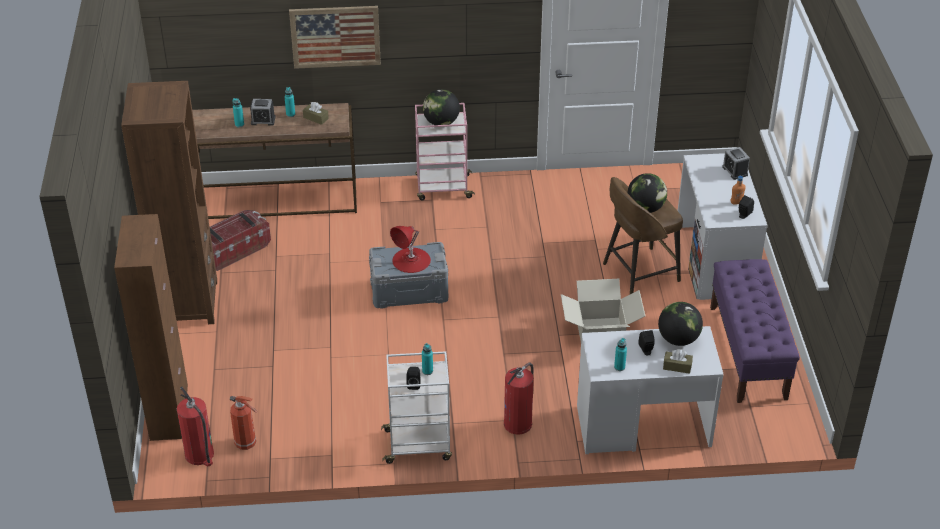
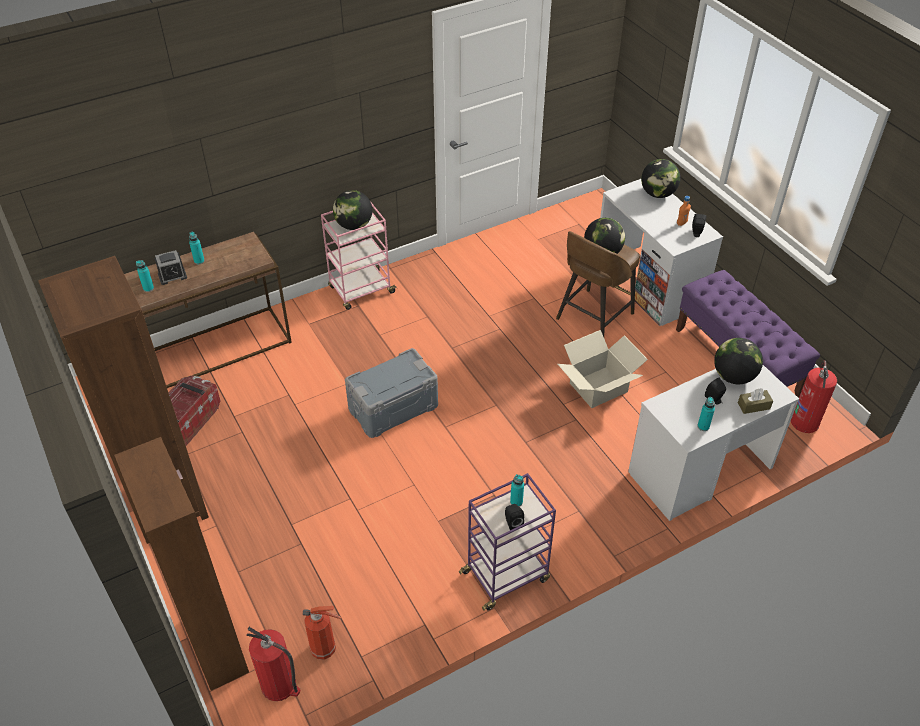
camera: 25 degrees left, 5 degrees up
picture [289,6,381,69] -> none
brown tissue box [303,102,329,125] -> none
white cart [381,351,452,464] -> purple cart [459,473,556,611]
red table lamp [390,226,431,273] -> none
fire extinguisher [504,363,534,435] -> fire extinguisher moved to [791,360,837,433]
alarm clock [722,147,750,180] -> globe [641,159,681,198]

